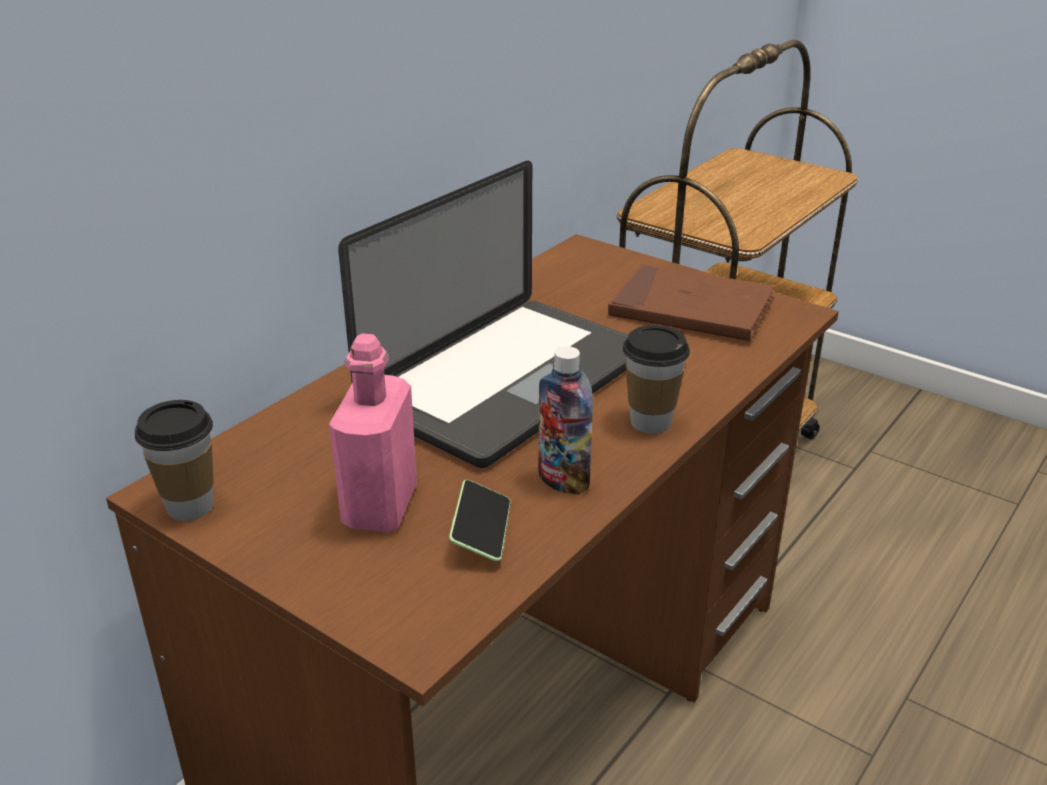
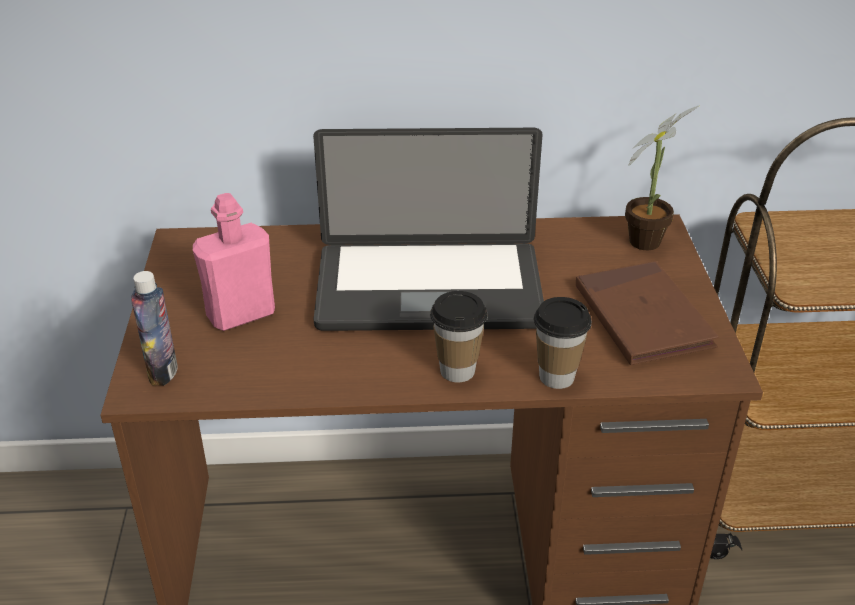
camera: 50 degrees right, 5 degrees up
cup [135,400,214,521] -> cup moved to [534,297,592,389]
phone [449,480,511,561] -> none
bottle [538,346,593,495] -> bottle moved to [131,271,178,386]
none -> potted plant [625,105,700,250]

